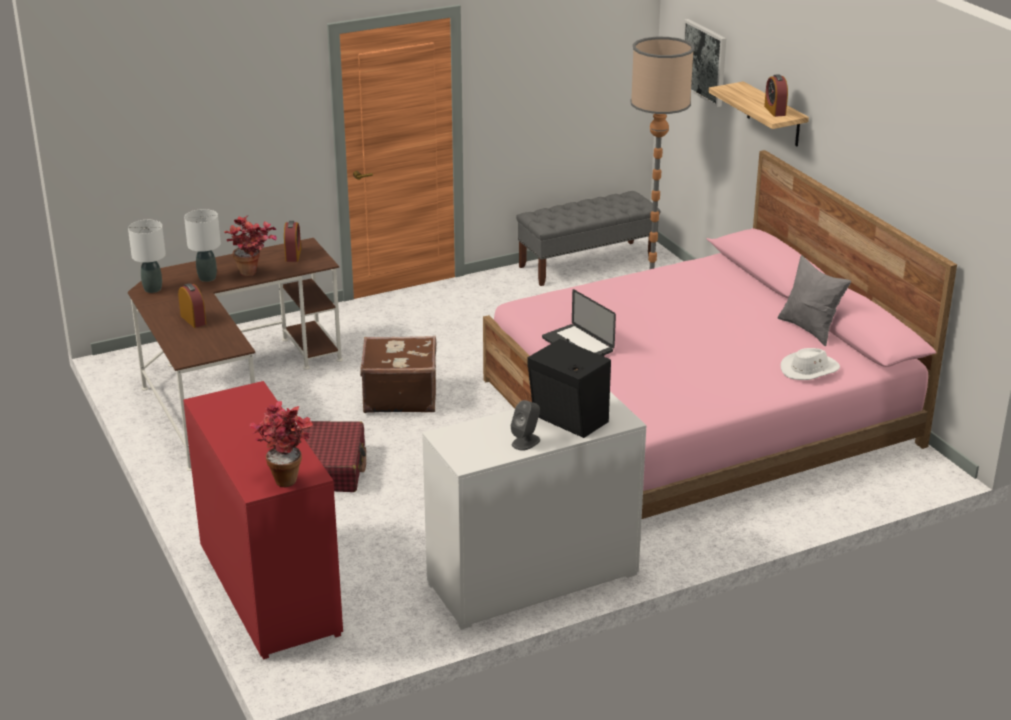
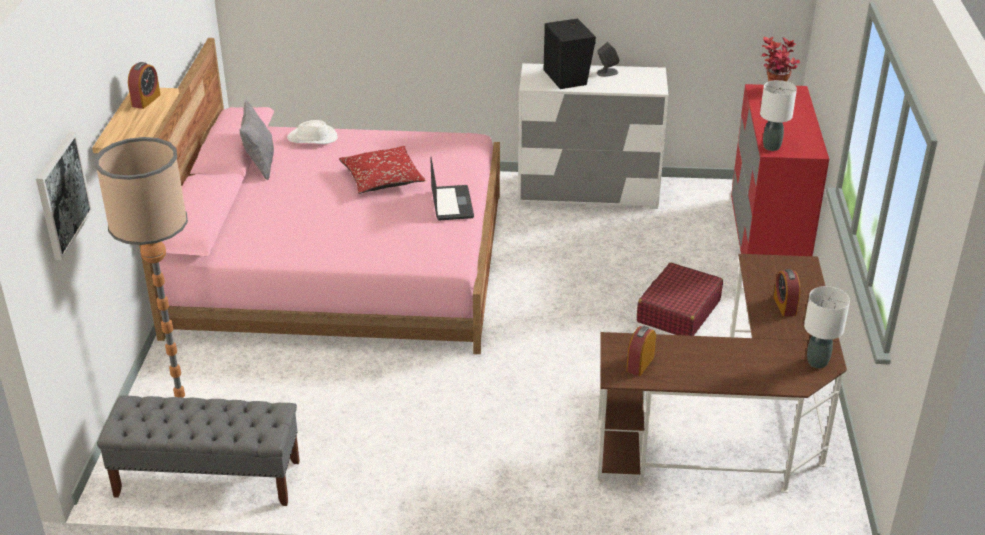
camera: 150 degrees left, 5 degrees up
white table lamp [184,209,221,282] -> white table lamp moved to [760,80,797,151]
potted plant [224,215,277,277] -> none
brown suitcase [360,336,437,413] -> none
none -> red pillow [339,146,426,194]

